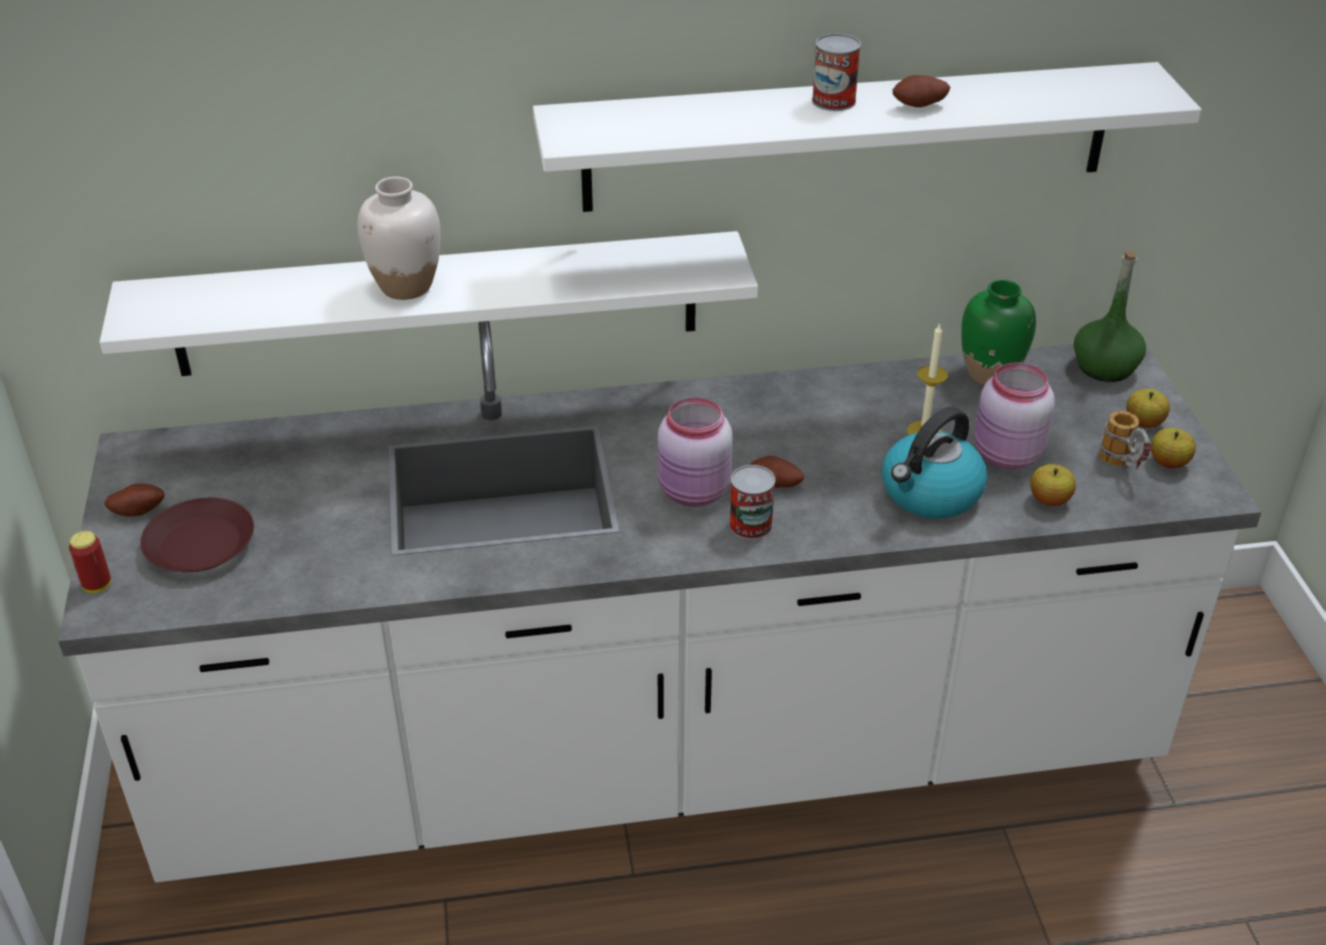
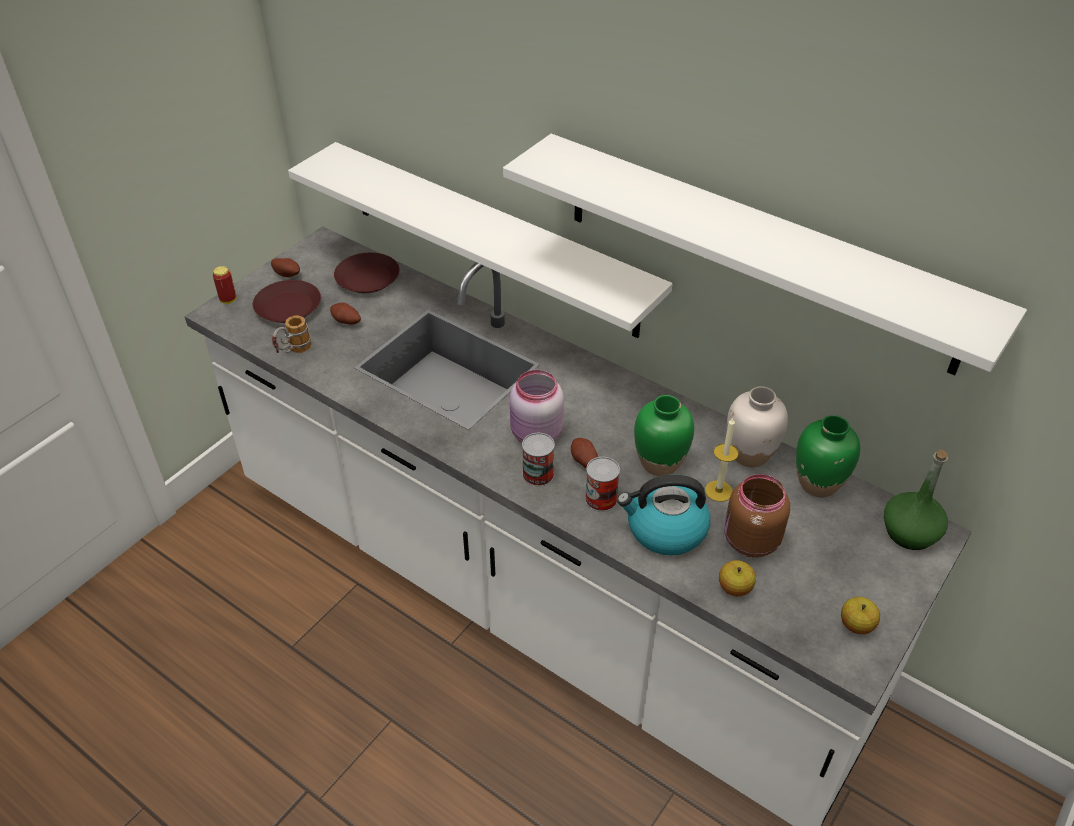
camera: 45 degrees right, 5 degrees up
white vase [357,177,441,300] -> white vase moved to [727,386,788,467]
can [812,34,861,111] -> can moved to [585,457,620,512]
potato [893,75,950,107] -> potato moved to [330,303,361,325]
pink jar [975,362,1055,469] -> brown jar [724,474,790,558]
mug [1099,411,1151,470] -> mug moved to [272,316,311,353]
apple [1126,389,1170,428] -> none
none -> brown plate [334,253,400,293]
none -> green vase [634,395,694,476]

